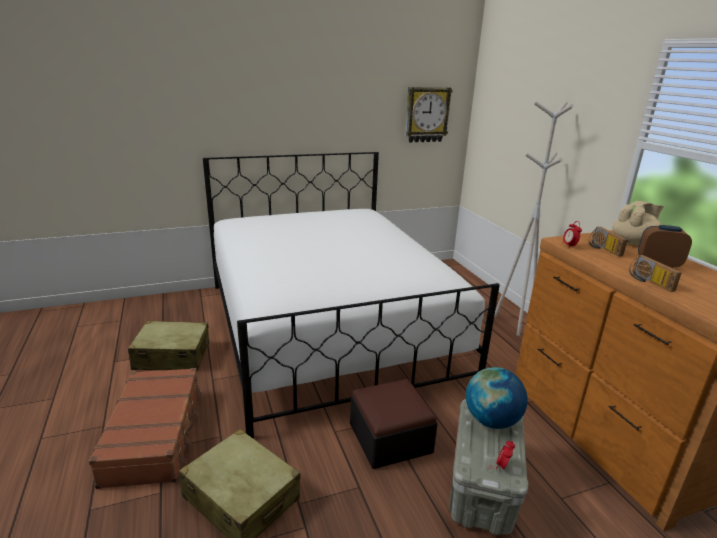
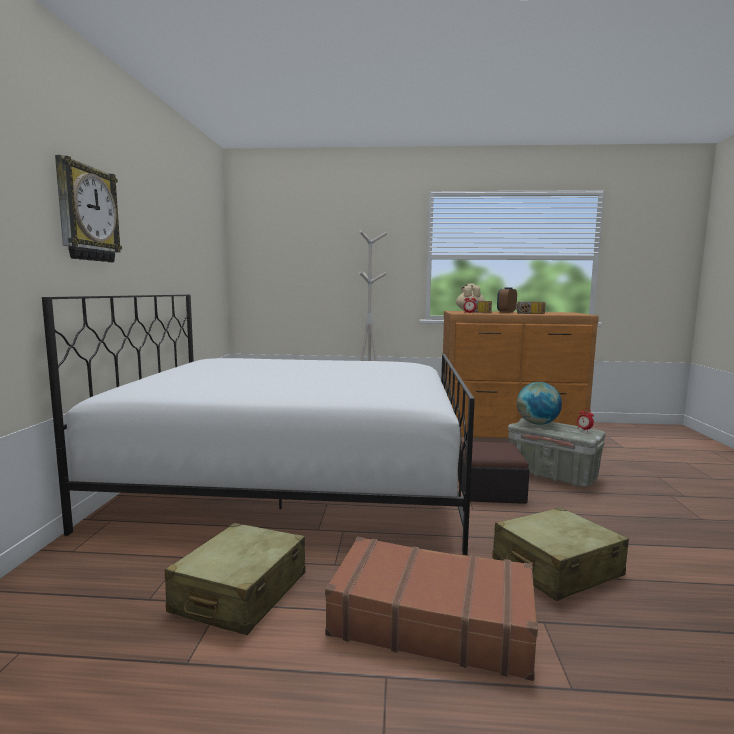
camera: 65 degrees left, 15 degrees down
wall clock [405,87,453,143] -> wall clock moved to [55,155,122,262]

